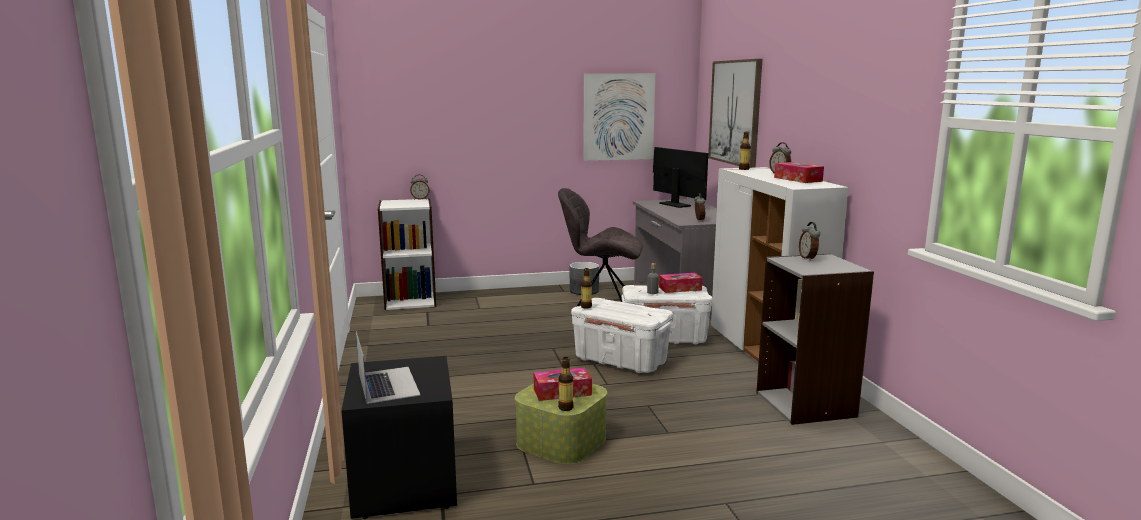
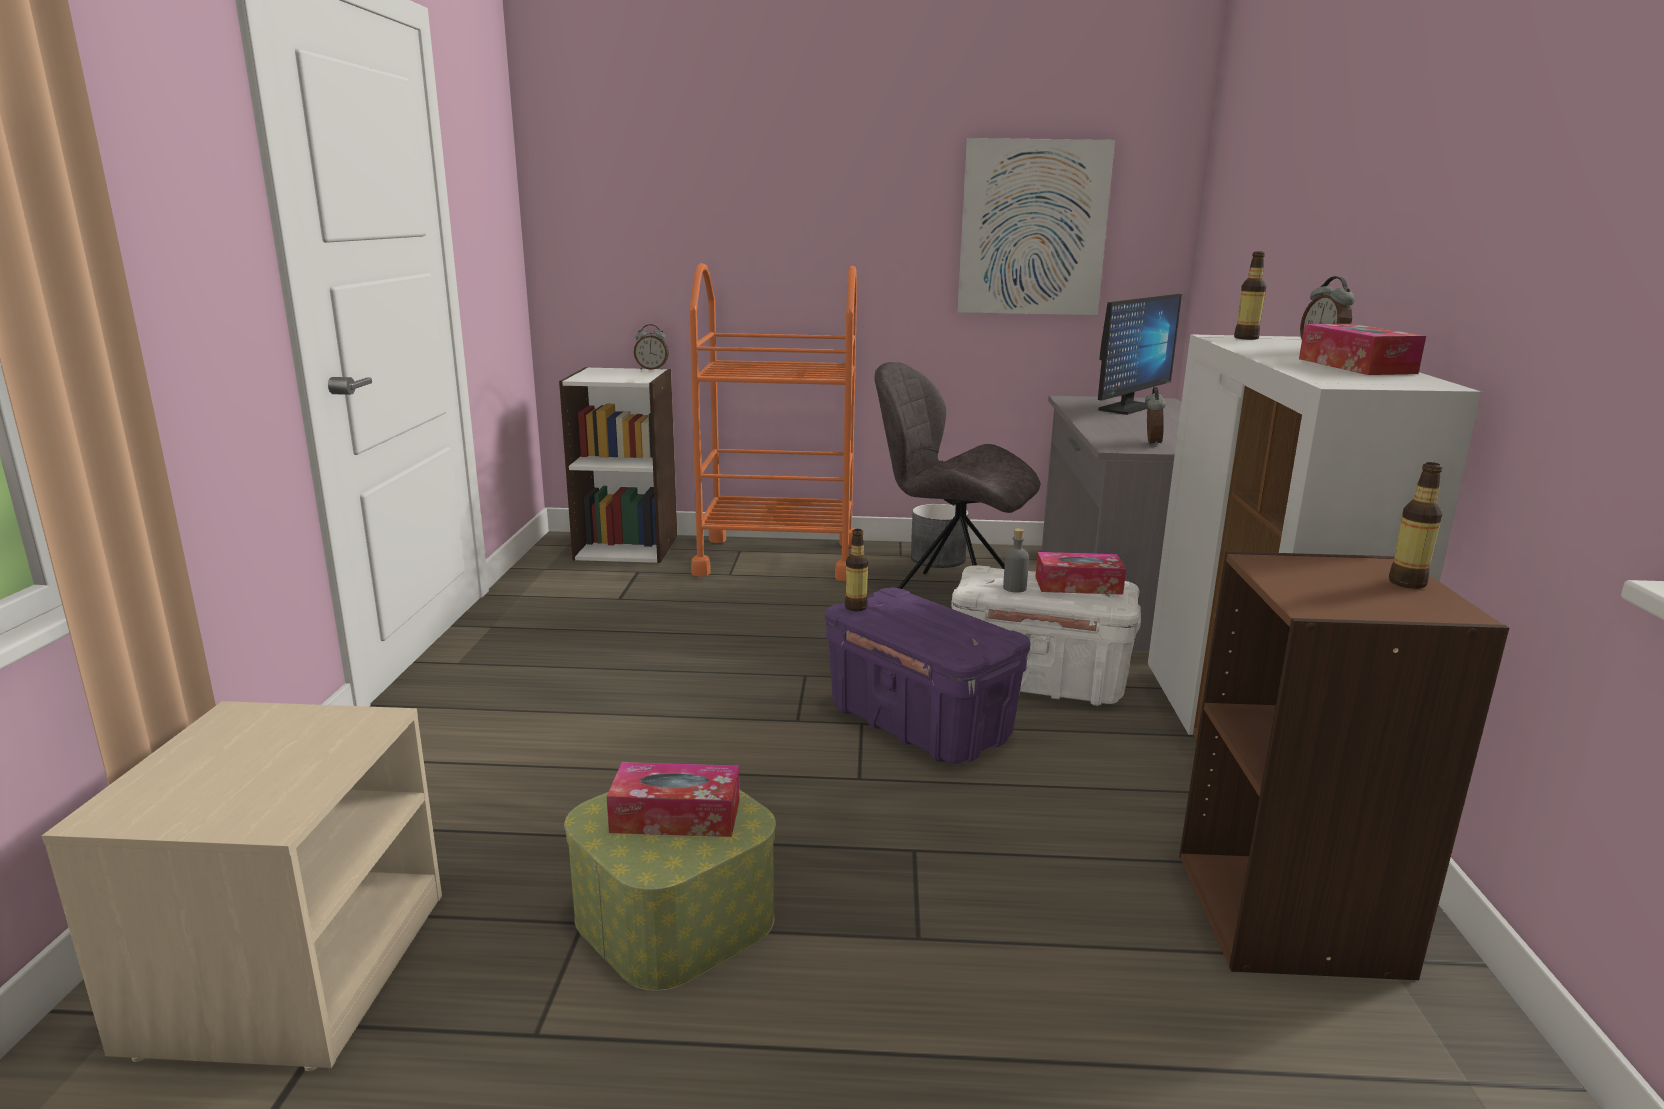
camera: 15 degrees right, 5 degrees up
black nightstand [341,356,457,519] -> beige nightstand [42,701,442,1071]
laptop [356,331,421,404] -> none
bottle [558,357,573,411] -> bottle moved to [1389,462,1443,589]
white storage box [571,298,673,373] -> purple storage box [825,587,1030,764]
monitor [653,147,708,208] -> monitor turned 60 degrees clockwise [1098,294,1182,415]
picture [708,59,762,168] -> none
grey bookcase [756,253,874,425] -> brown bookcase [1179,551,1509,980]
alarm clock [799,222,820,261] -> none
none -> orange cart [689,263,857,581]

